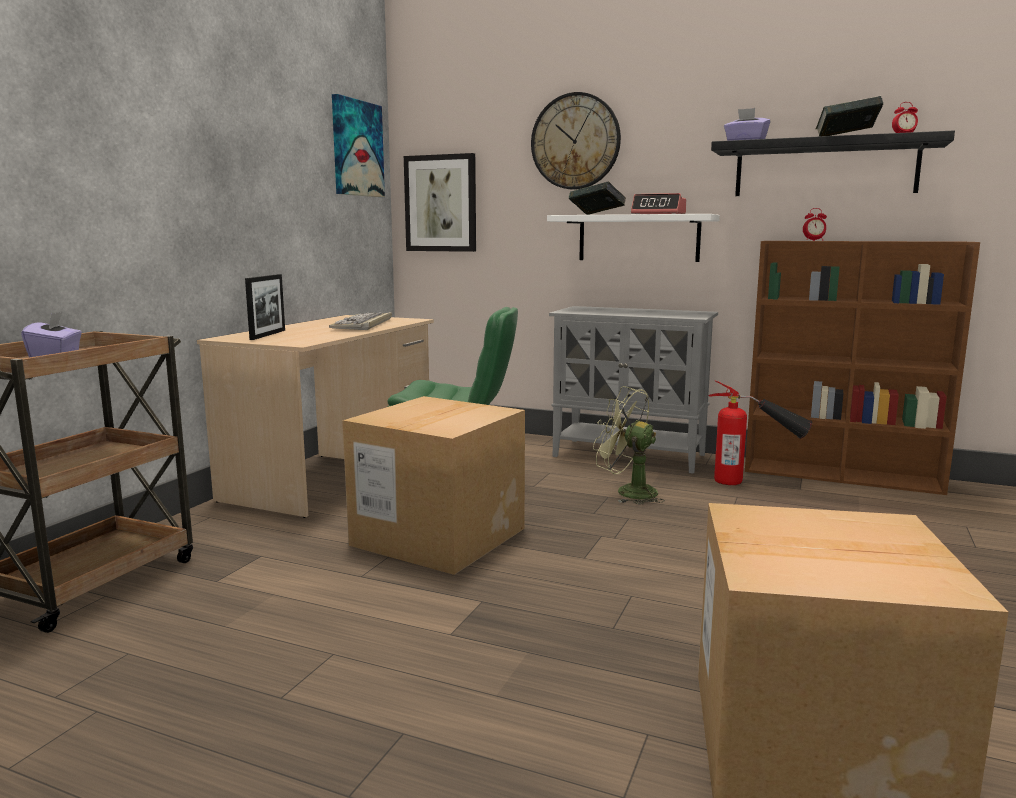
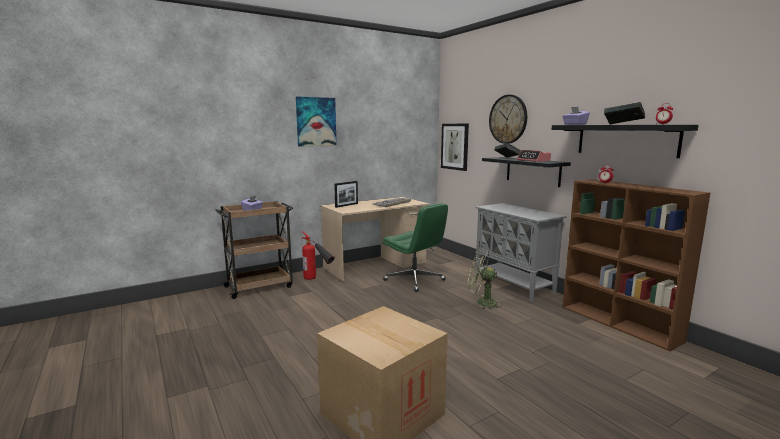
camera: 35 degrees right, 0 degrees up
picture [332,94,385,197] -> picture moved to [296,96,337,147]
cardboard box [342,396,525,575] -> none
white shelf [547,214,720,262] -> black shelf [482,157,571,187]
green fan [593,386,665,504] -> green fan turned 45 degrees counterclockwise [467,250,503,310]
fire extinguisher [709,380,812,485] -> fire extinguisher moved to [302,231,335,280]

